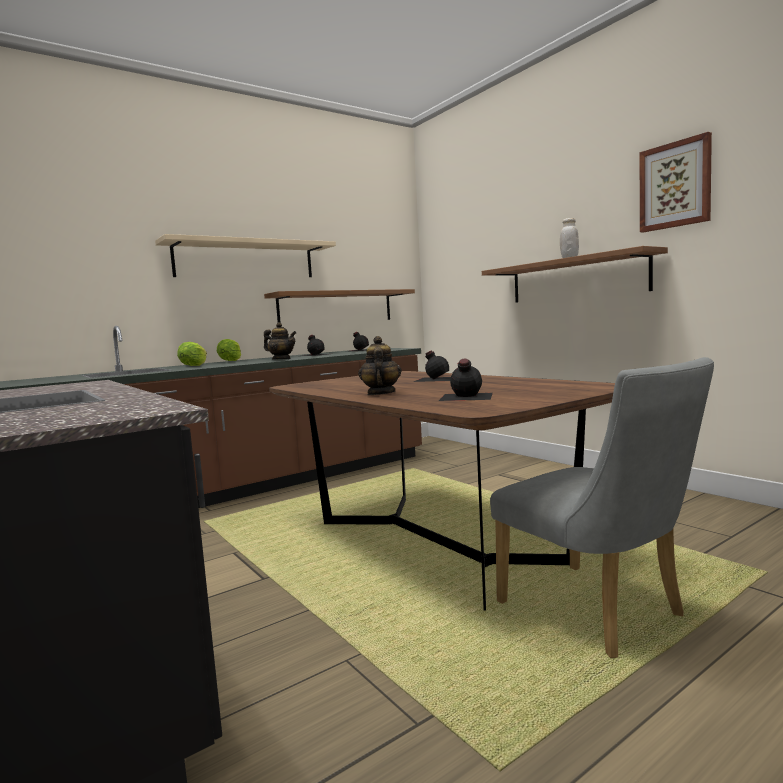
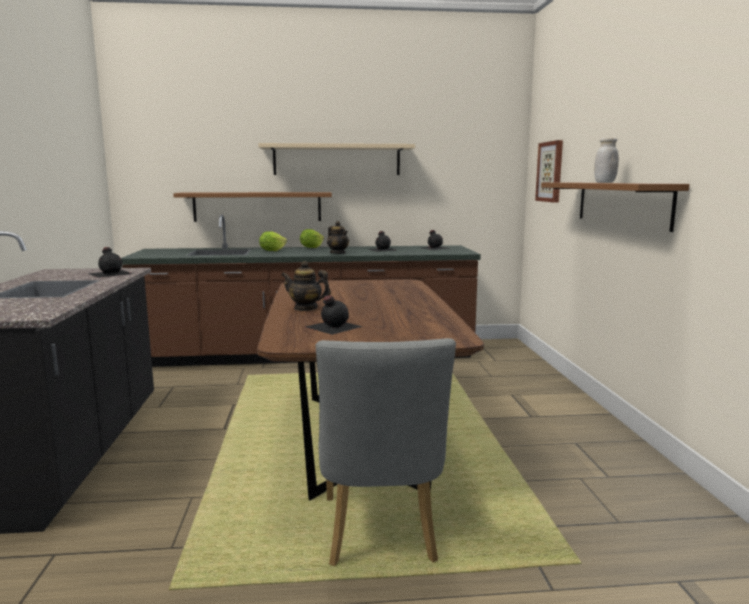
camera: 30 degrees right, 5 degrees up
brown shelf [264,289,415,323] -> brown shelf moved to [173,192,332,222]
teapot [358,336,402,395] -> teapot turned 105 degrees counterclockwise [281,261,331,311]
black bottle [414,351,451,382] -> black bottle moved to [88,247,133,278]
picture [640,132,712,232] -> picture moved to [535,140,563,202]

